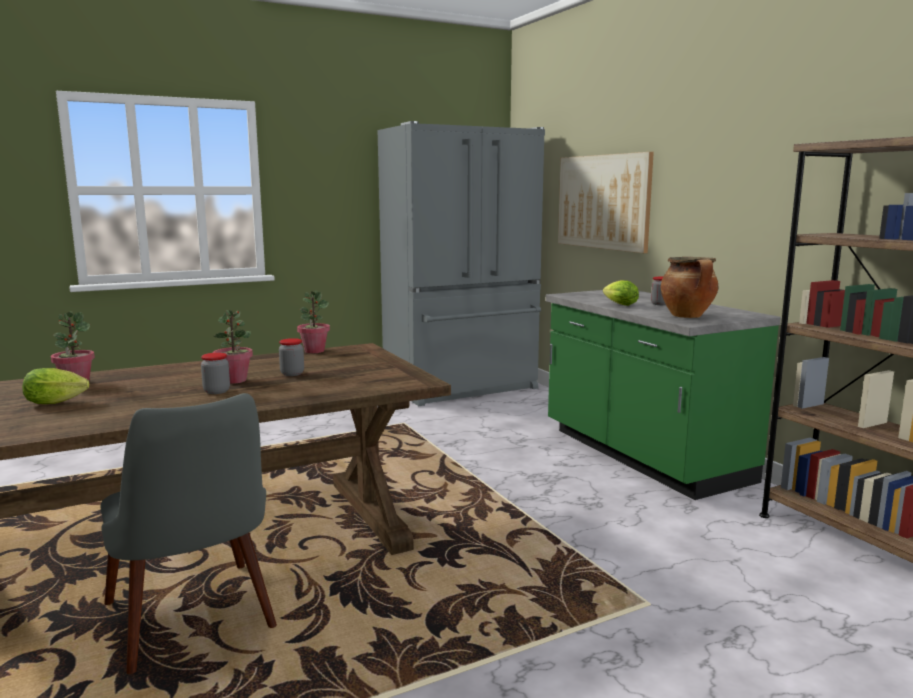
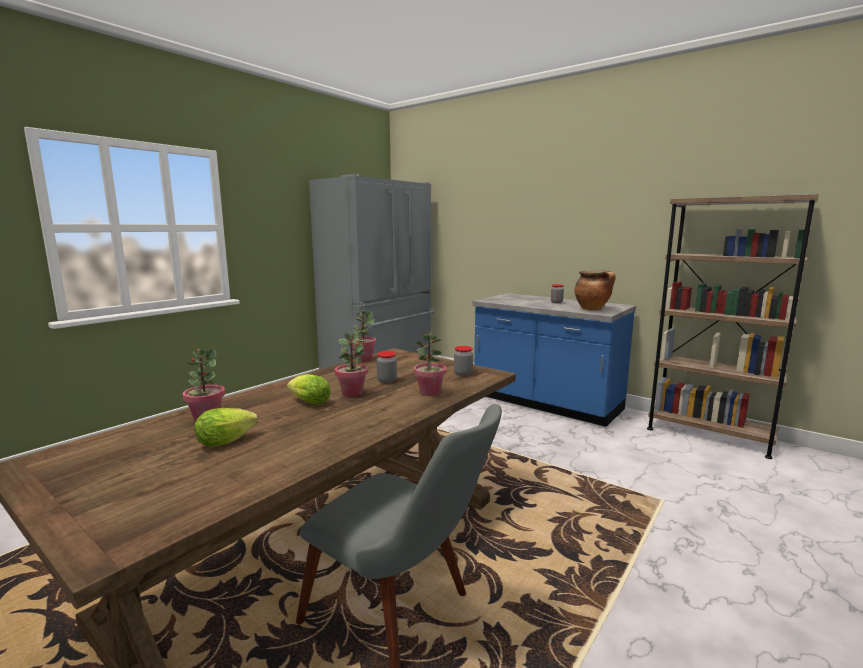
camera: 25 degrees left, 0 degrees up
jar [201,353,230,394] -> jar moved to [454,346,473,376]
green counter [545,290,781,500] -> blue counter [472,293,636,427]
picture [558,152,654,253] -> none
lettuce [603,280,639,306] -> lettuce moved to [287,374,330,405]
none -> potted plant [414,330,446,396]

